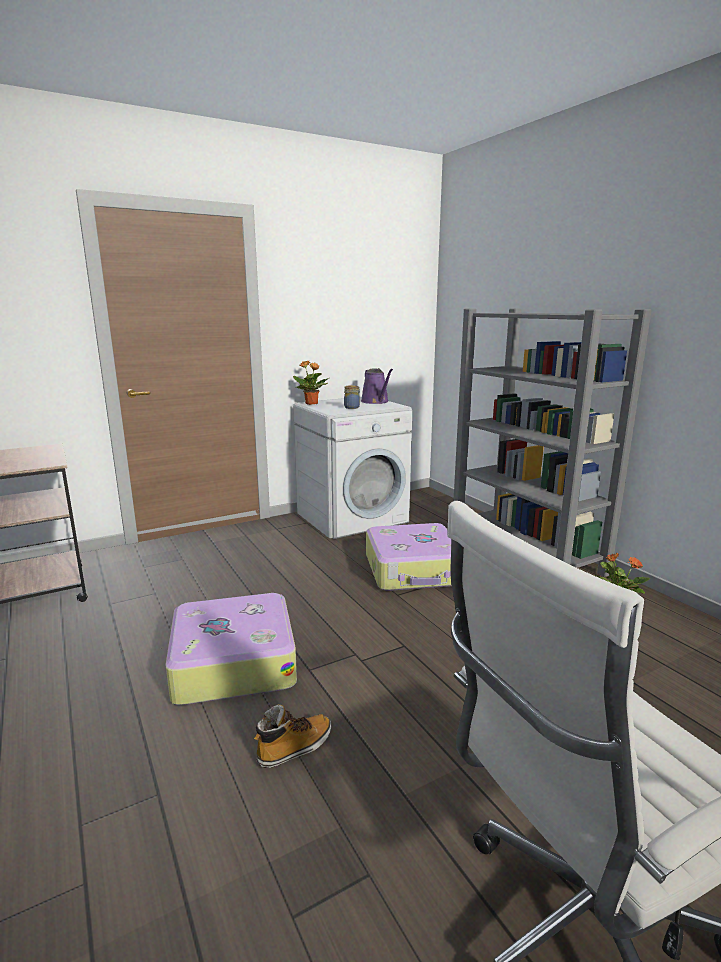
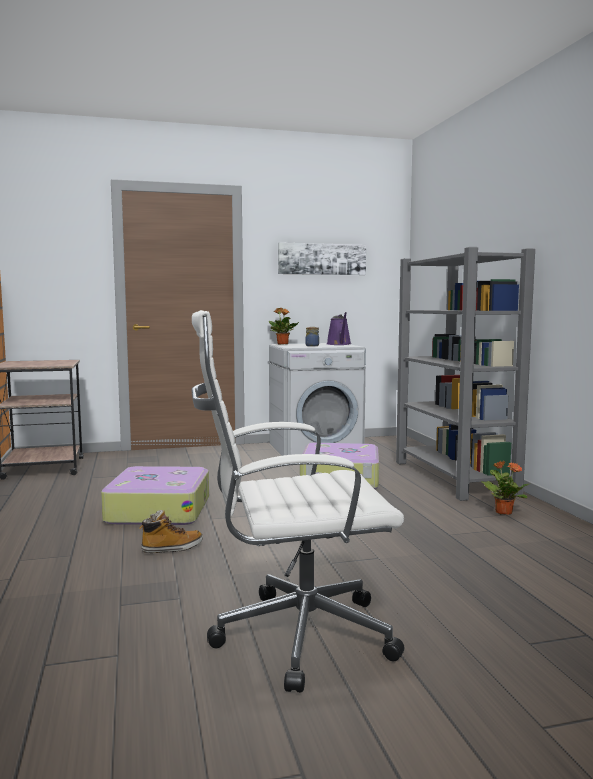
camera: 15 degrees right, 10 degrees down
none -> picture [278,242,366,275]

